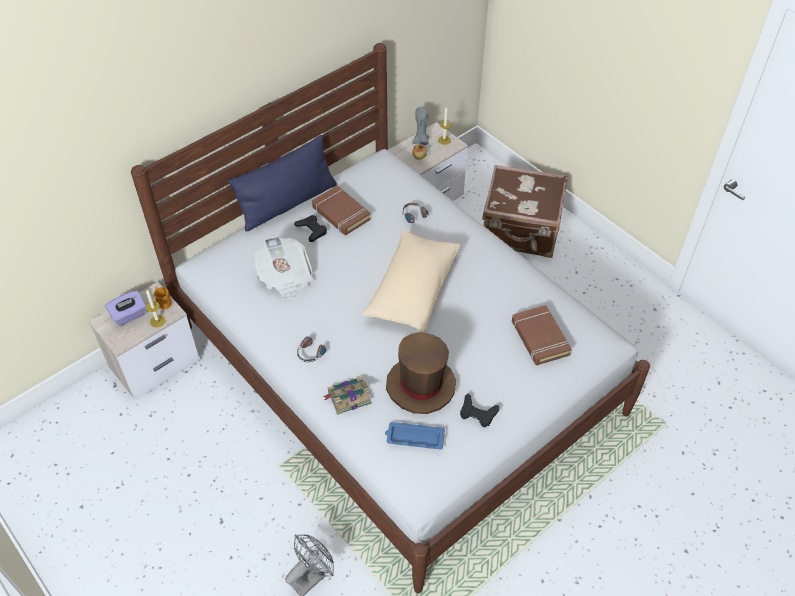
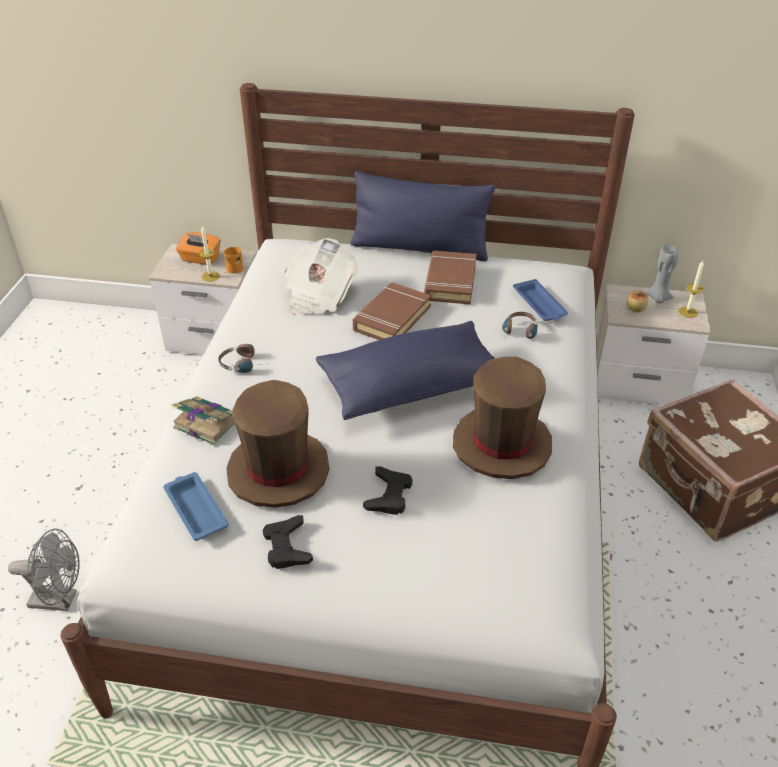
camera: 50 degrees right, 10 degrees down
purple tissue box [105,290,146,326] -> orange tissue box [176,232,221,265]
black game controller [294,215,327,242] -> black game controller moved to [363,466,413,515]
beige pillow [363,230,460,333] -> blue pillow [316,321,496,420]
brown book [512,305,572,365] -> brown book moved to [353,282,431,340]
none -> brown hat [453,357,552,479]
none -> blue tray [513,279,568,321]

